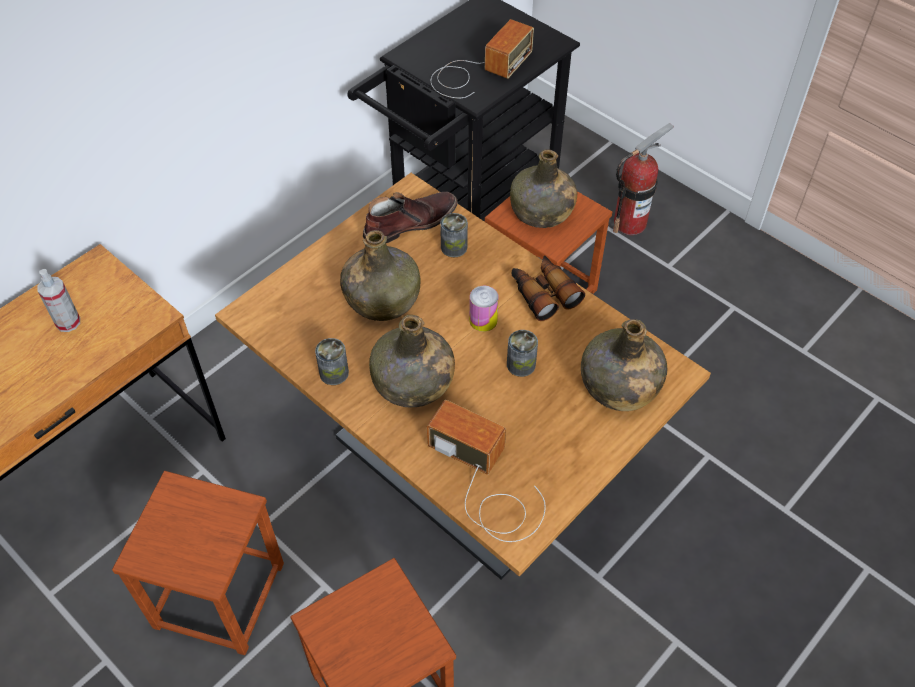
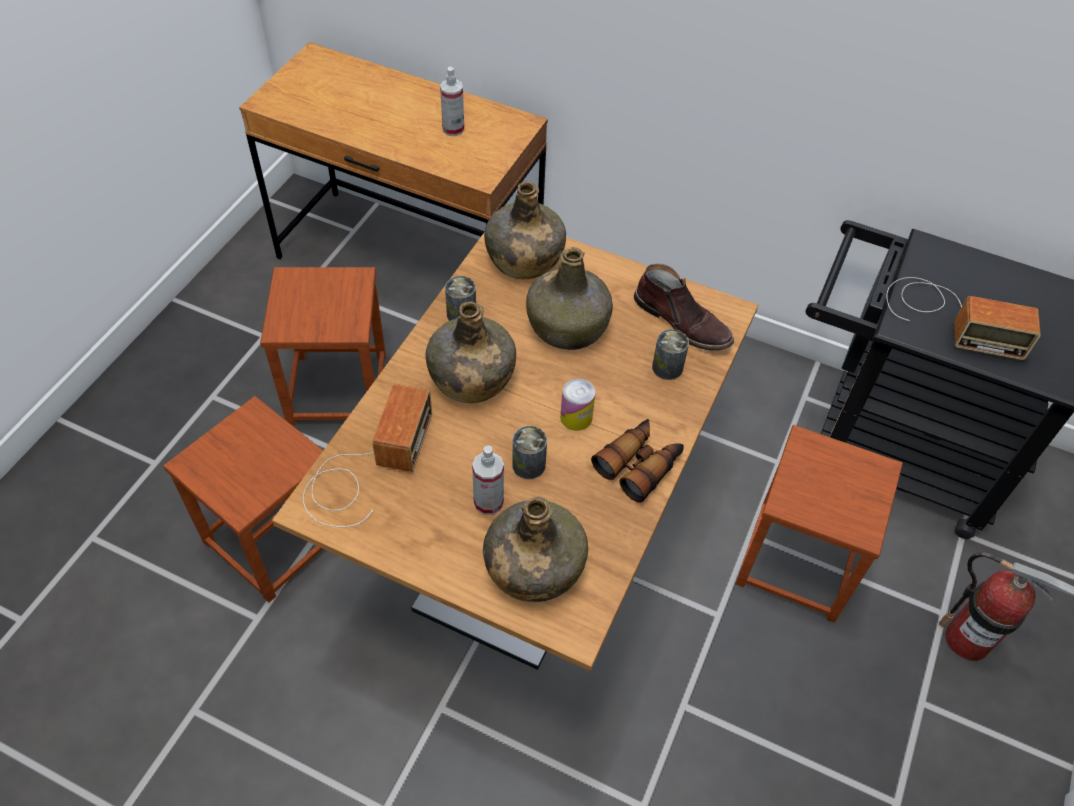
camera: 70 degrees right, 0 degrees up
green bottle [510,149,577,228] -> green bottle moved to [484,181,566,279]
none -> spray bottle [472,445,504,515]

